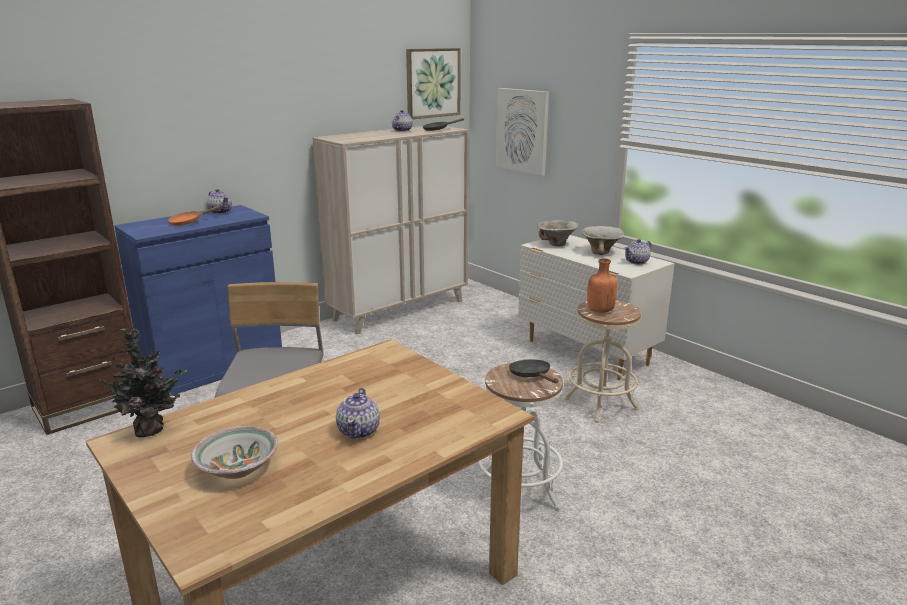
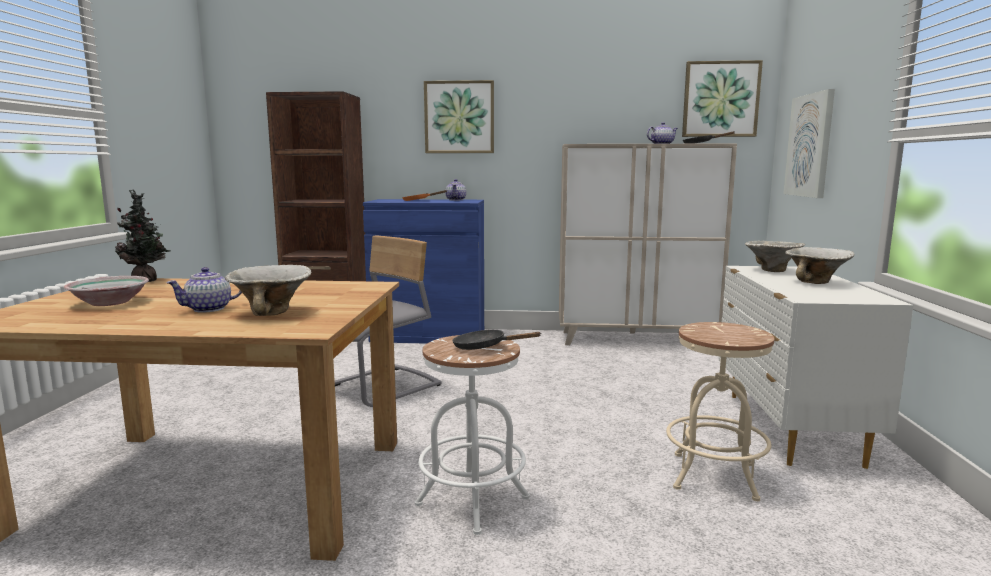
camera: 45 degrees right, 10 degrees down
black frying pan [509,359,558,383] -> black frying pan turned 90 degrees counterclockwise [452,330,542,350]
orange bottle [587,258,617,313] -> none
teapot [625,239,652,265] -> none
none -> bowl [225,265,311,316]
none -> picture [424,80,494,153]

